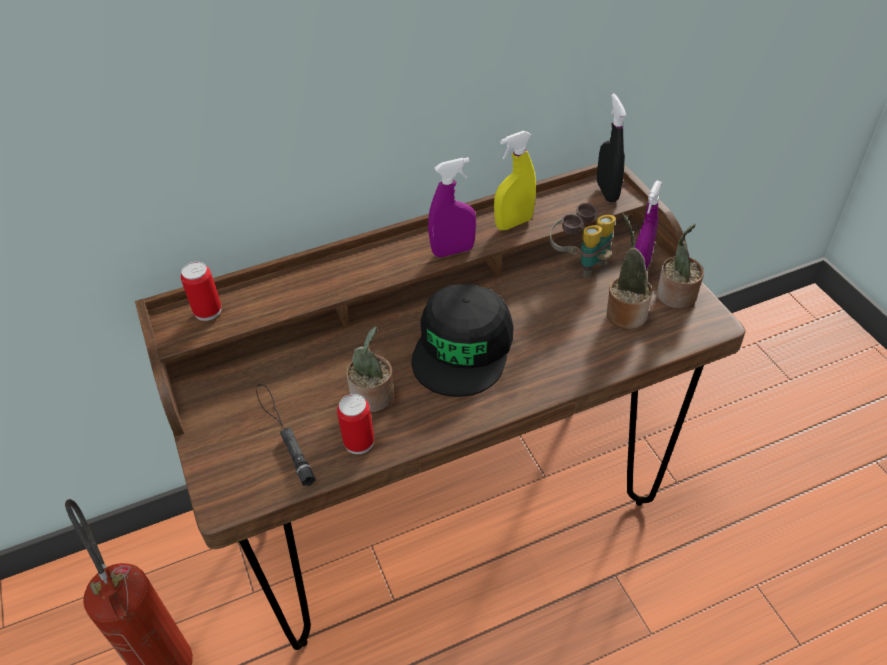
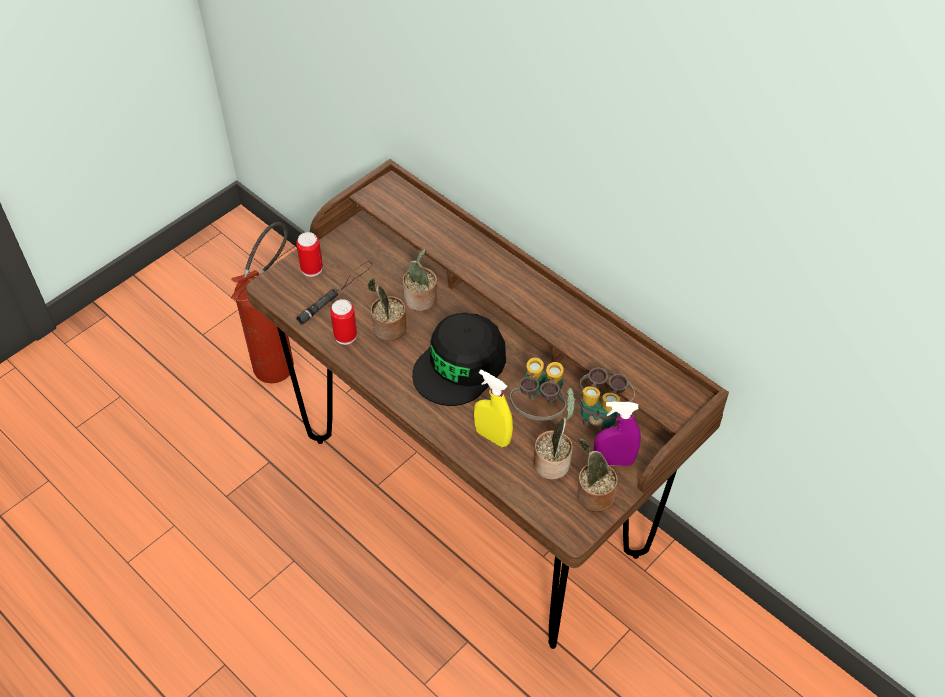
camera: 65 degrees right, 5 degrees up
can [181,262,221,321] -> can moved to [296,232,323,277]
black cap [411,284,513,397] -> black cap turned 45 degrees counterclockwise [412,313,506,406]
purple spray bottle [428,157,476,257] -> none
yellow spray bottle [494,131,536,230] -> yellow spray bottle moved to [474,370,513,447]
black spray bottle [597,93,626,202] -> none
none -> potted plant [403,248,437,311]
none -> binoculars [510,358,566,421]

